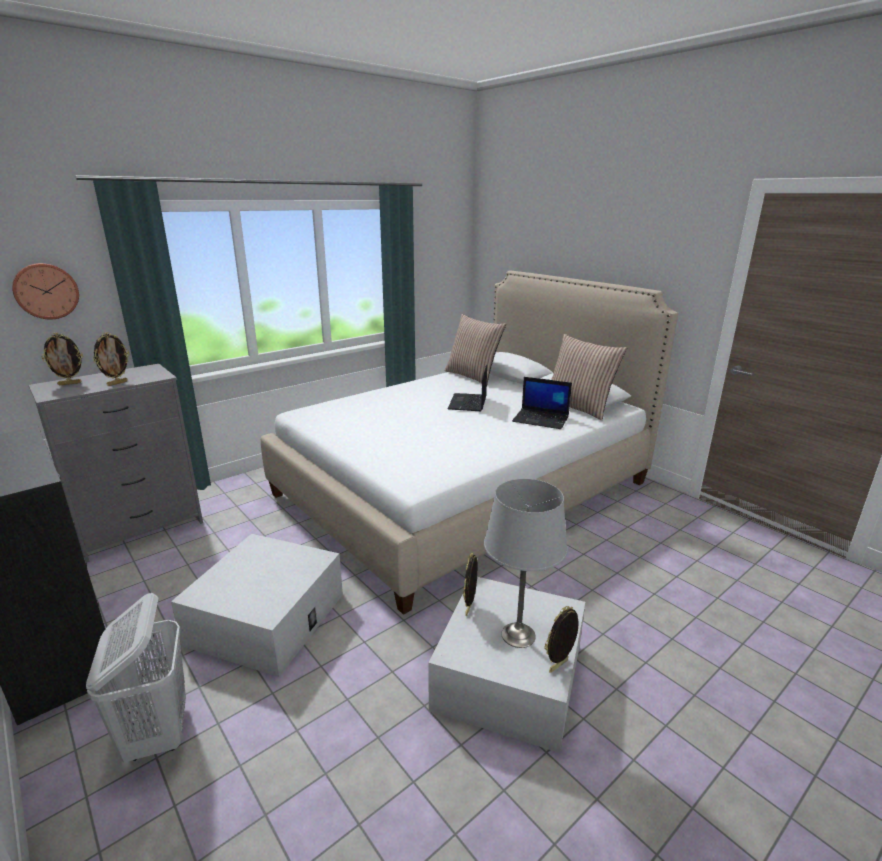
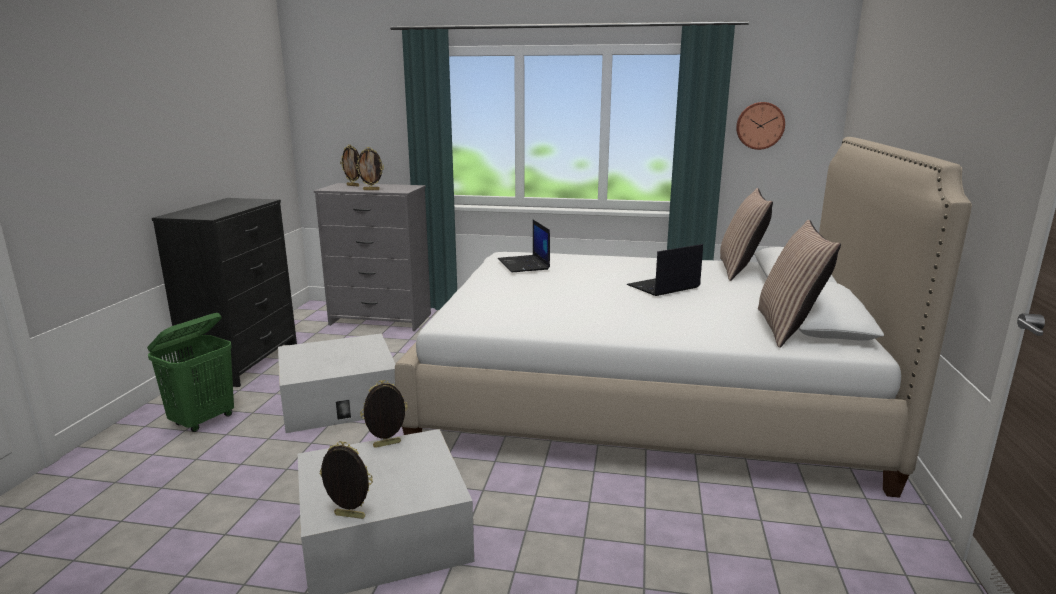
camera: 50 degrees right, 5 degrees down
wall clock [12,263,79,319] -> wall clock moved to [736,102,785,150]
white laundry basket [86,593,186,762] -> green laundry basket [147,313,234,432]
grey table lamp [484,479,568,648] -> none
laptop [512,377,572,429] -> laptop moved to [498,220,550,272]

